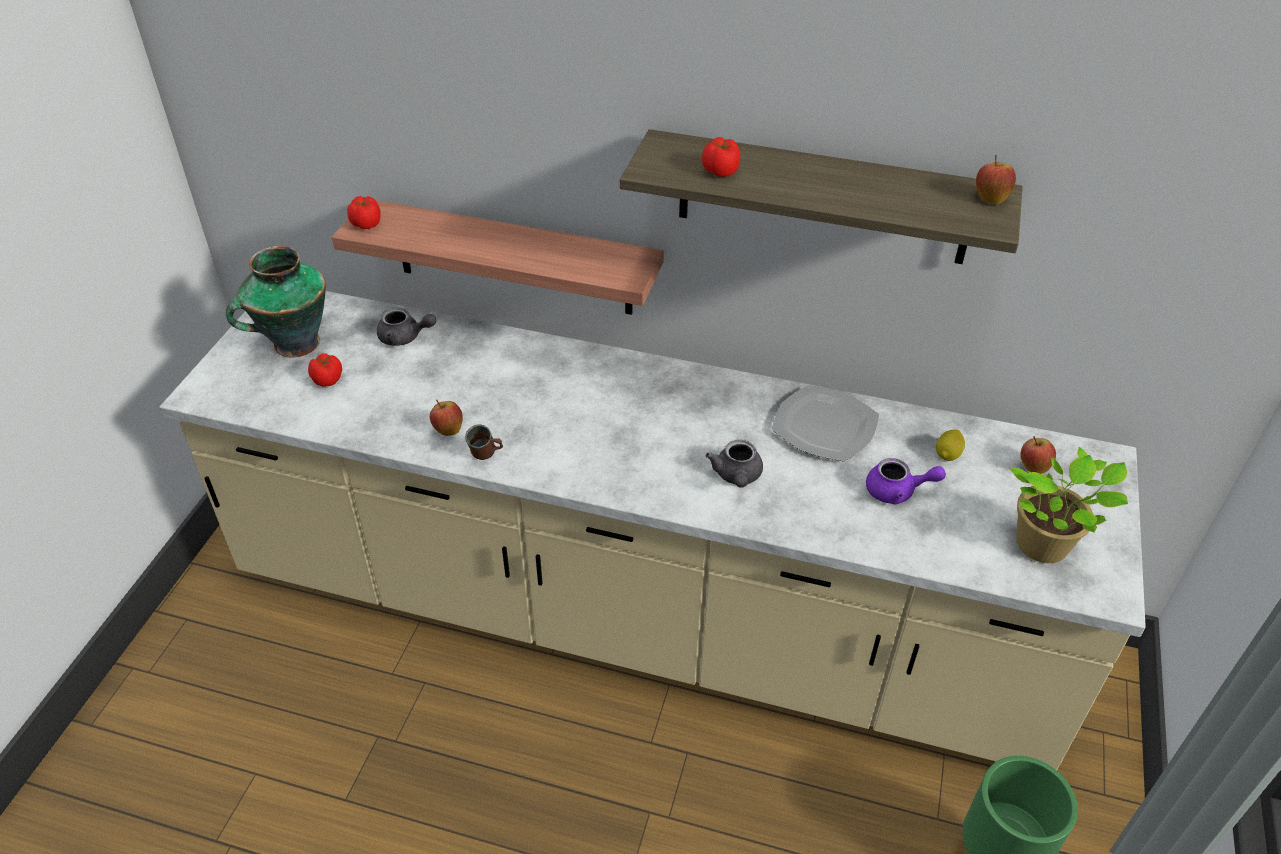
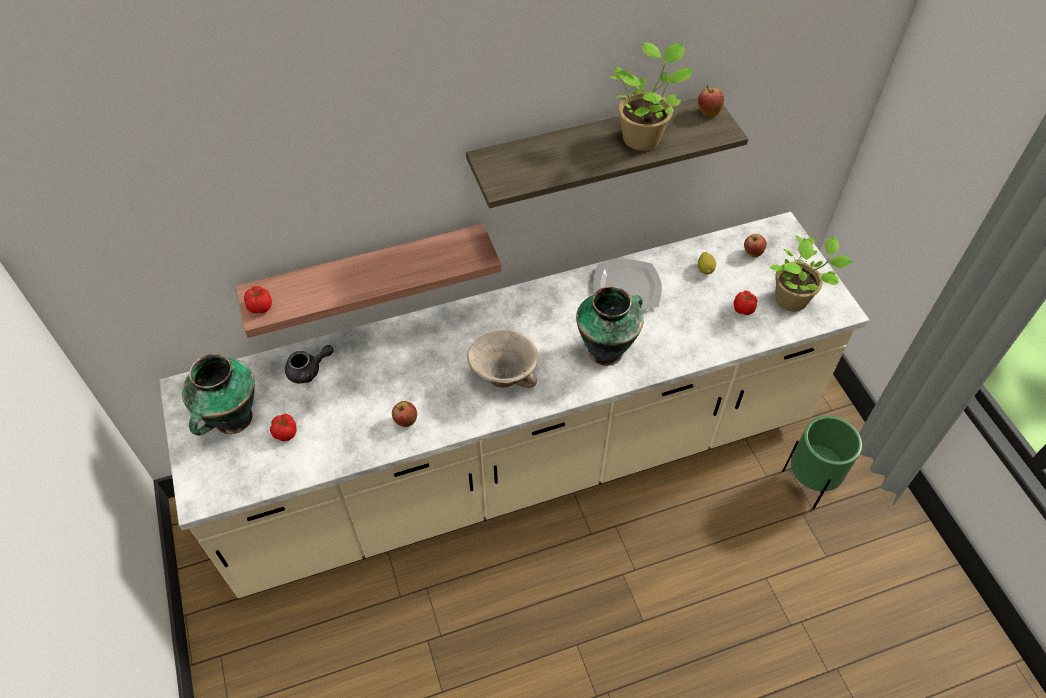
camera: 35 degrees left, 10 degrees up
brown mug [465,425,503,460] -> none
tomato [702,137,740,177] -> tomato moved to [733,291,757,315]
grey teapot [706,440,763,488] -> vase [576,286,644,366]
purple teapot [866,458,946,505] -> none
none -> beige bowl [467,330,538,388]
none -> potted plant [609,43,693,151]

